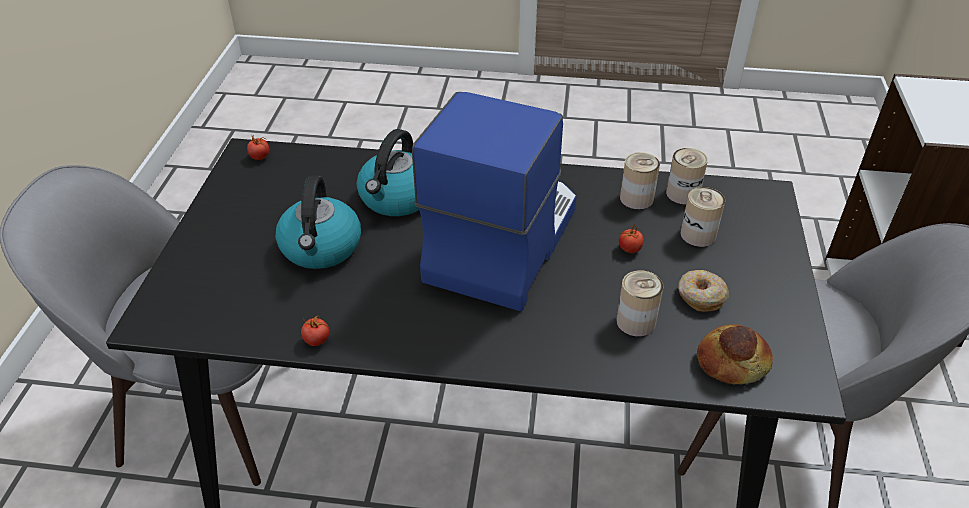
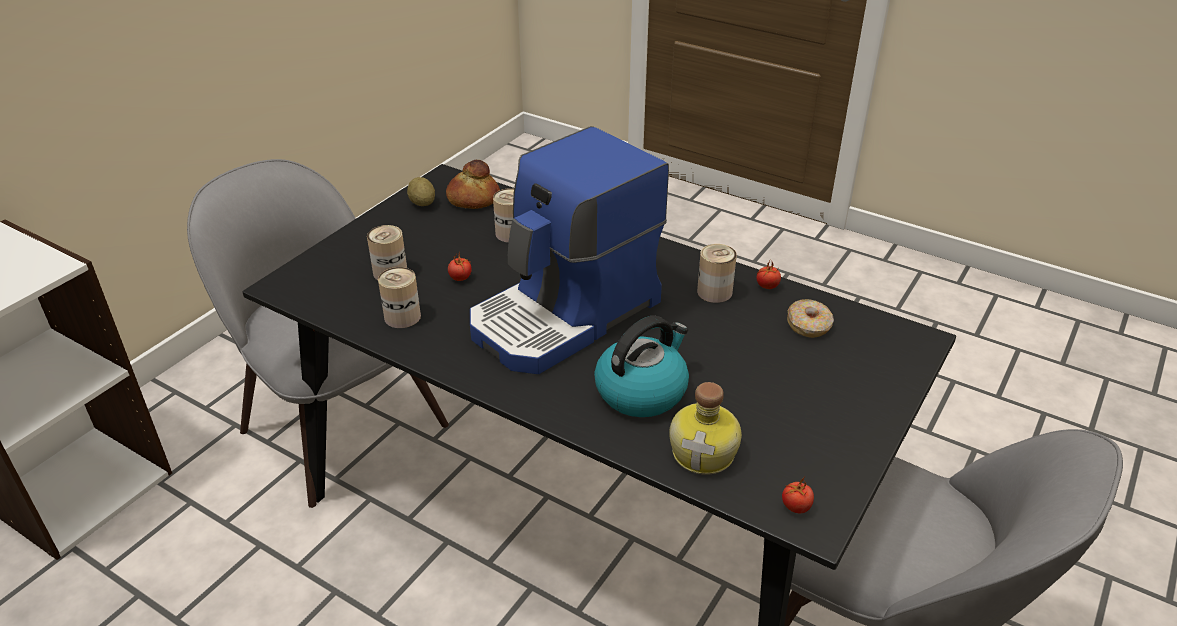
camera: 155 degrees left, 5 degrees down
kettle [275,176,361,269] -> none
can [666,148,708,205] -> can moved to [697,244,737,303]
donut [678,270,729,312] -> donut moved to [787,299,834,338]
none -> potato [407,177,435,206]
none -> bottle [669,382,742,475]

